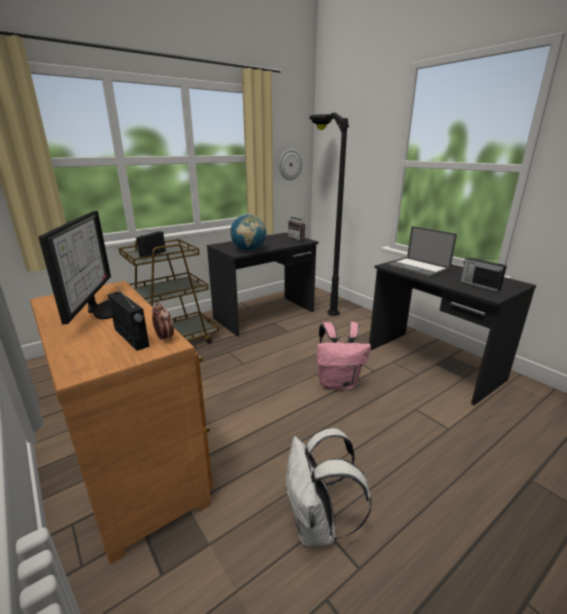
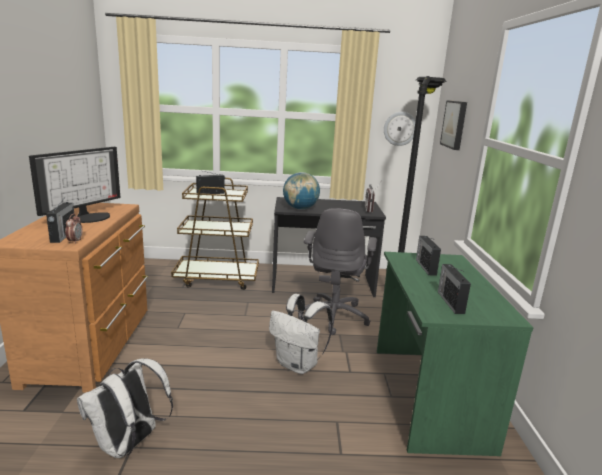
camera: 35 degrees right, 5 degrees down
pink backpack [317,322,371,390] -> white backpack [269,294,333,374]
black desk [369,257,536,405] -> green desk [377,252,534,456]
laptop [386,226,457,278] -> radio [416,236,441,276]
none -> grey office chair [298,208,377,335]
none -> picture [440,100,467,150]

